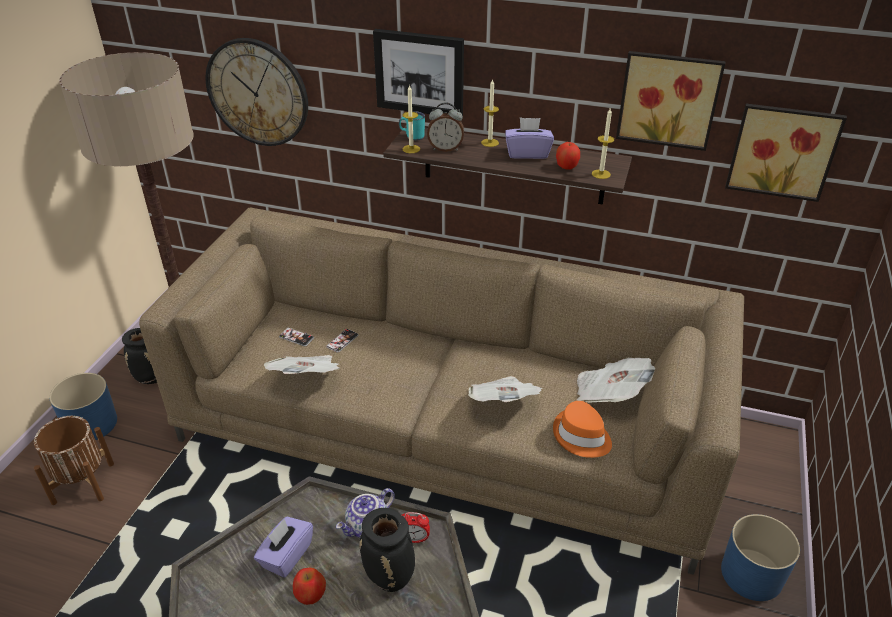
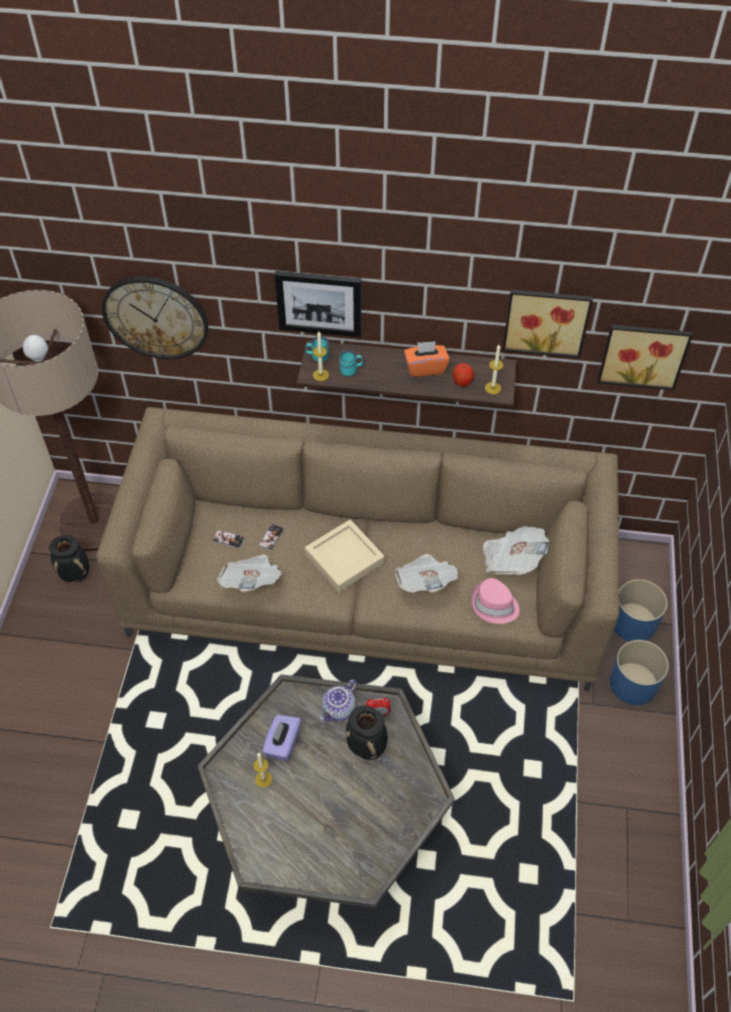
camera: 10 degrees left, 15 degrees up
brown planter [34,416,114,505] -> none
blue planter [49,373,117,440] -> blue planter moved to [614,579,668,641]
apple [293,568,326,605] -> none
alarm clock [427,102,464,152] -> turquoise mug [339,350,364,377]
candle [481,79,499,147] -> candle moved to [253,752,272,788]
purple tissue box [505,117,554,159] -> orange tissue box [404,341,450,377]
orange hat [553,401,612,458] -> pink hat [471,578,519,624]
none -> beige tray [305,520,385,592]

